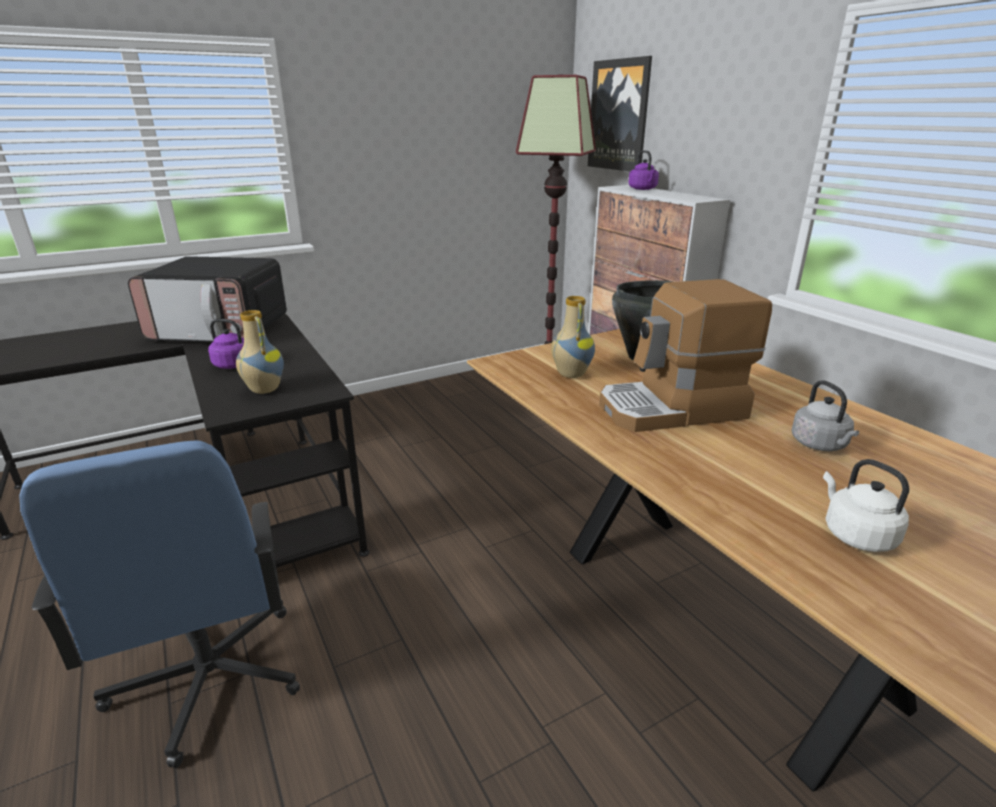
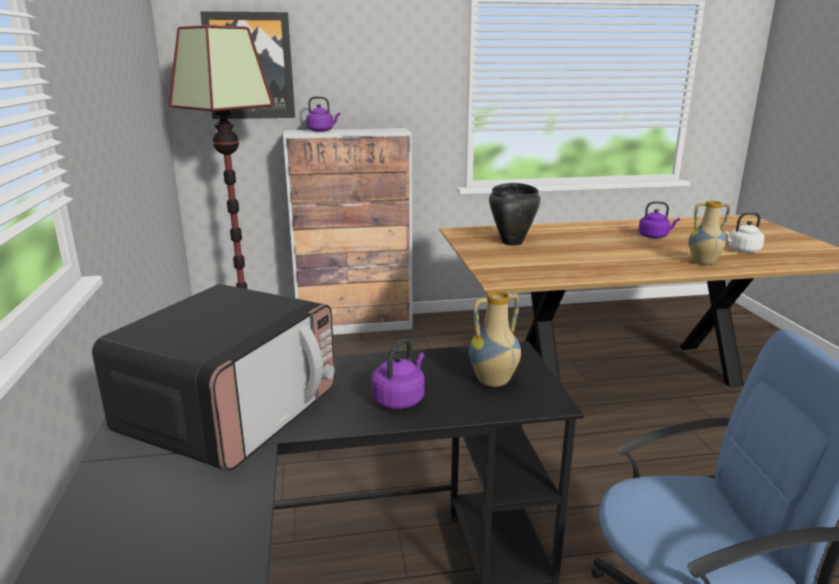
camera: 70 degrees left, 5 degrees down
vase [551,296,595,378] -> vase moved to [688,201,731,265]
coffee machine [599,279,772,432] -> none
grey kettle [792,380,859,451] -> purple kettle [638,201,680,238]

